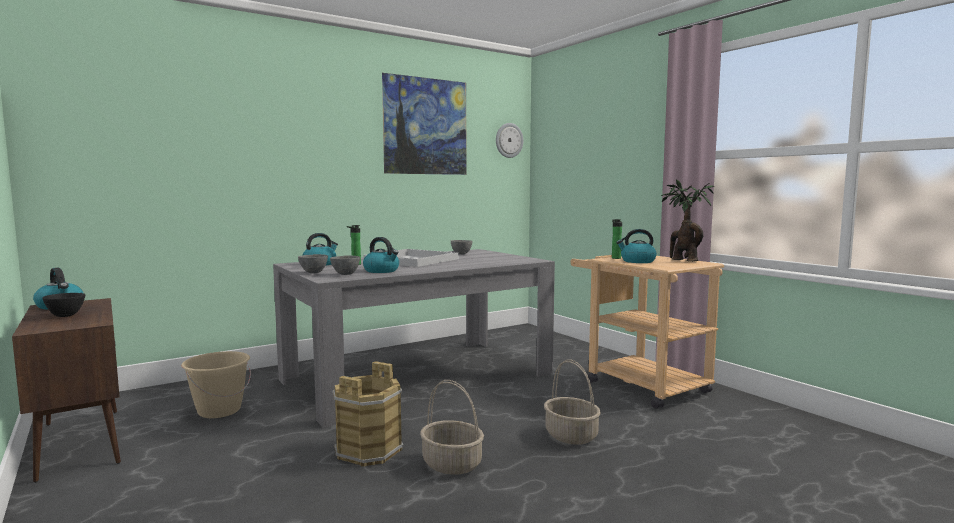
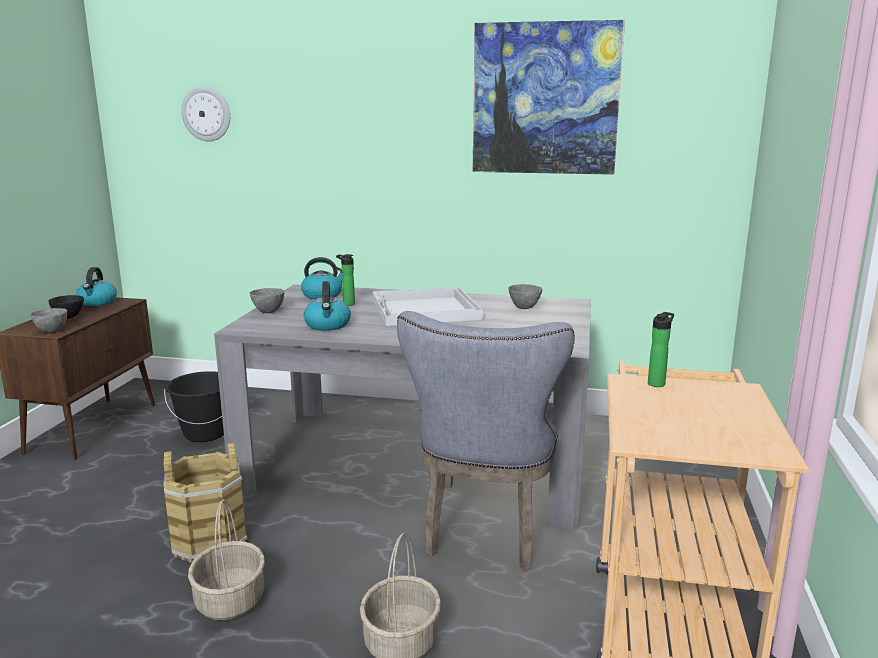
camera: 45 degrees right, 10 degrees up
beige bucket [181,351,251,418] -> black bucket [164,371,224,442]
grey bowl [330,255,360,275] -> grey bowl moved to [30,308,67,333]
wall clock [496,123,523,158] -> wall clock moved to [181,87,230,141]
kettle [616,229,657,263] -> none
potted plant [661,179,714,262] -> none
none -> grey chair [397,311,575,570]

